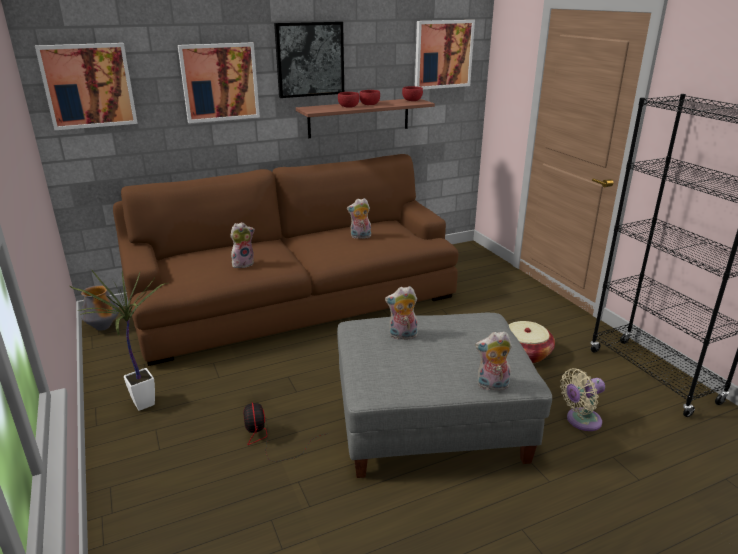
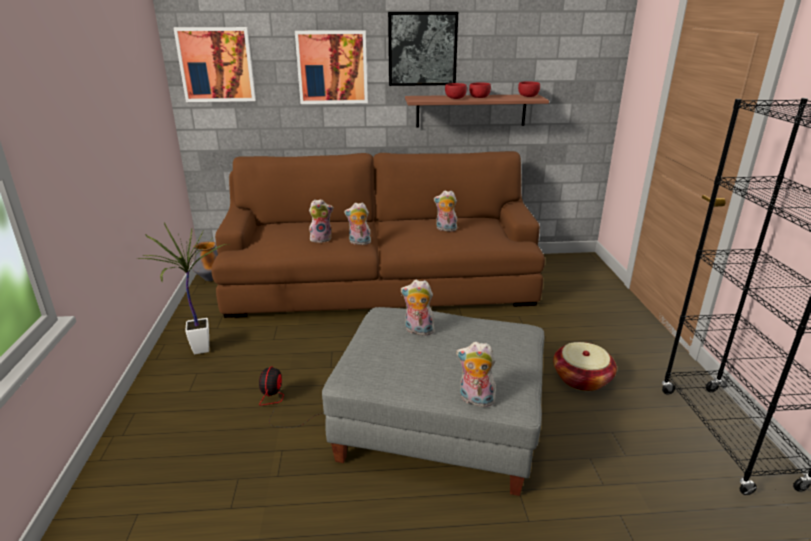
camera: 20 degrees right, 0 degrees up
picture [415,20,475,89] -> none
beige fan [560,368,605,431] -> none
none -> plush toy [344,202,371,245]

